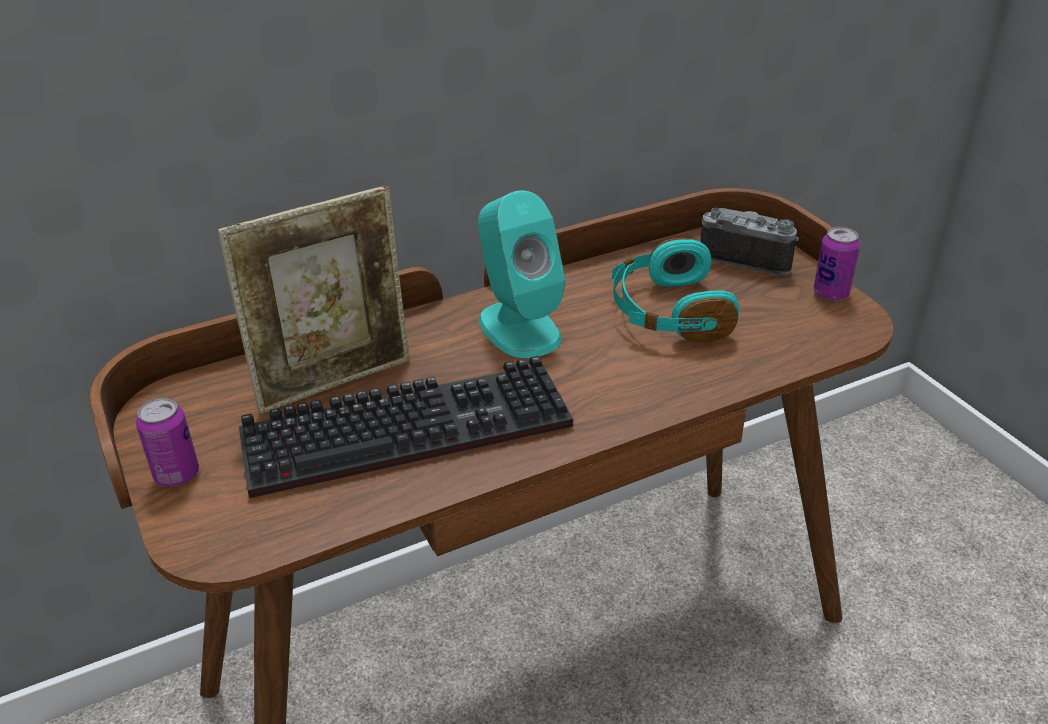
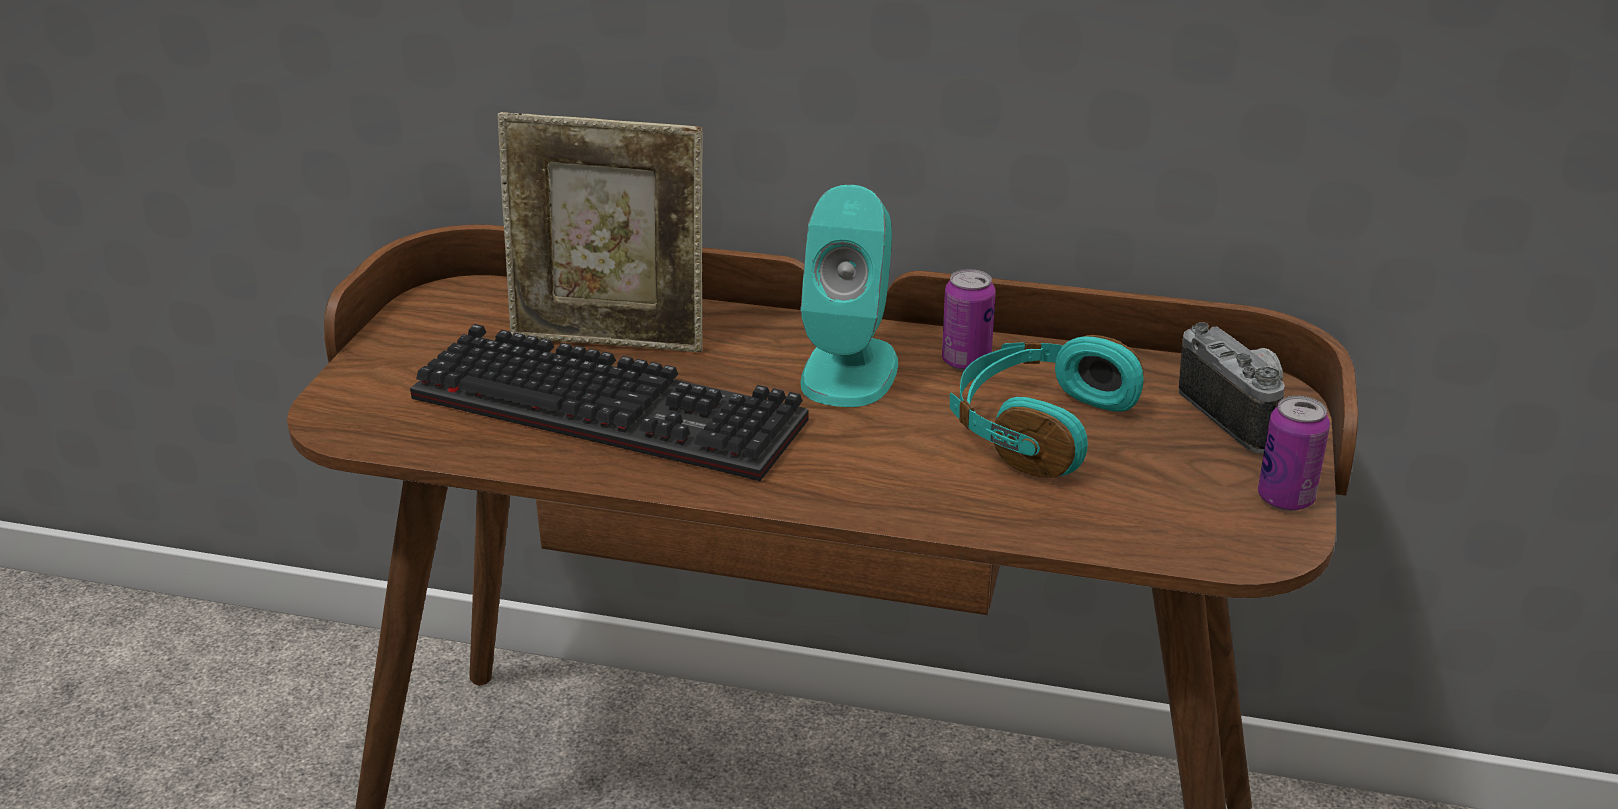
camera: 40 degrees right, 5 degrees down
can [136,397,199,487] -> can moved to [942,269,996,371]

